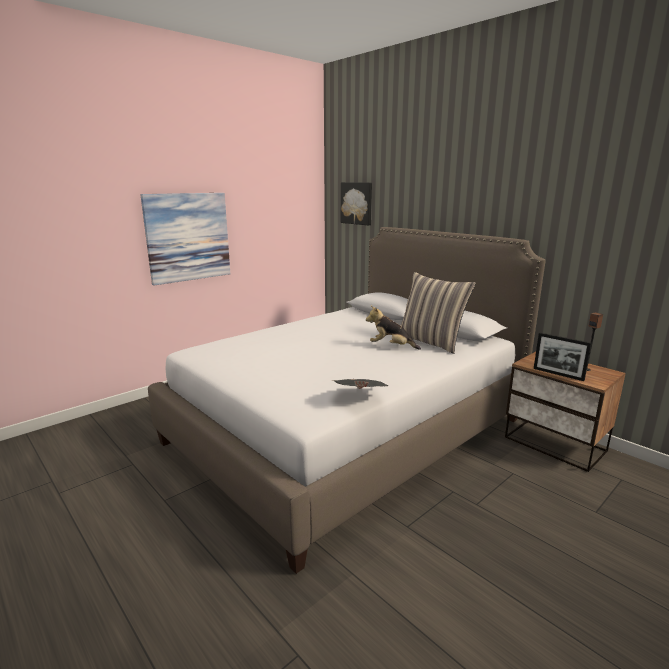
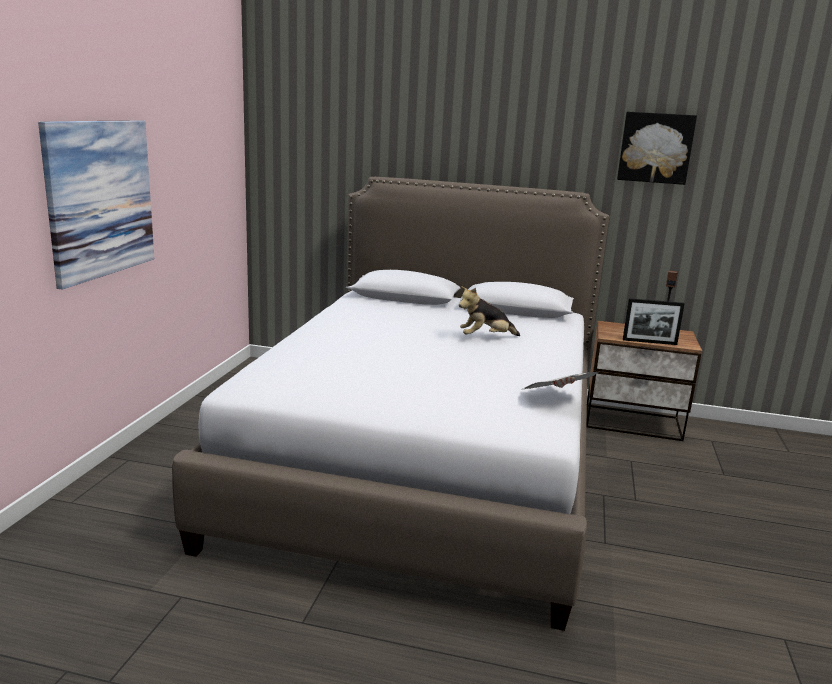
camera: 35 degrees left, 0 degrees up
picture [341,182,372,225] -> picture moved to [617,112,697,185]
pillow [401,272,476,354] -> none

